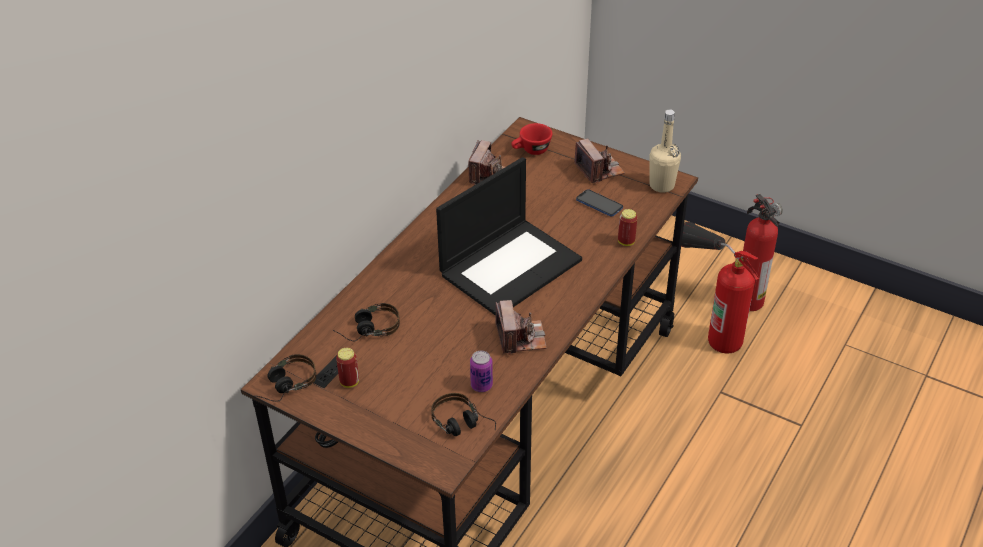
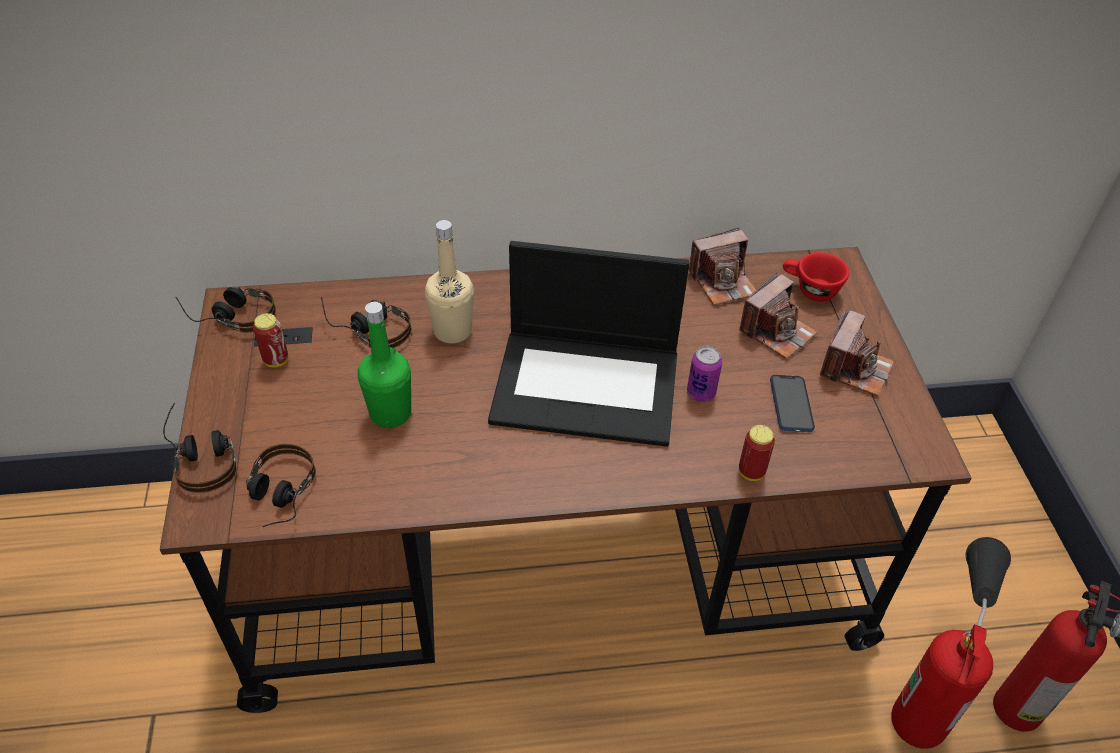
camera: 50 degrees right, 5 degrees up
can [470,351,493,392] -> can moved to [687,346,723,402]
camera [496,300,547,355] -> camera moved to [739,272,817,359]
beige bottle [649,109,681,193] -> beige bottle moved to [425,220,474,343]
none -> headphones [163,403,237,493]
none -> green bottle [358,302,411,428]

